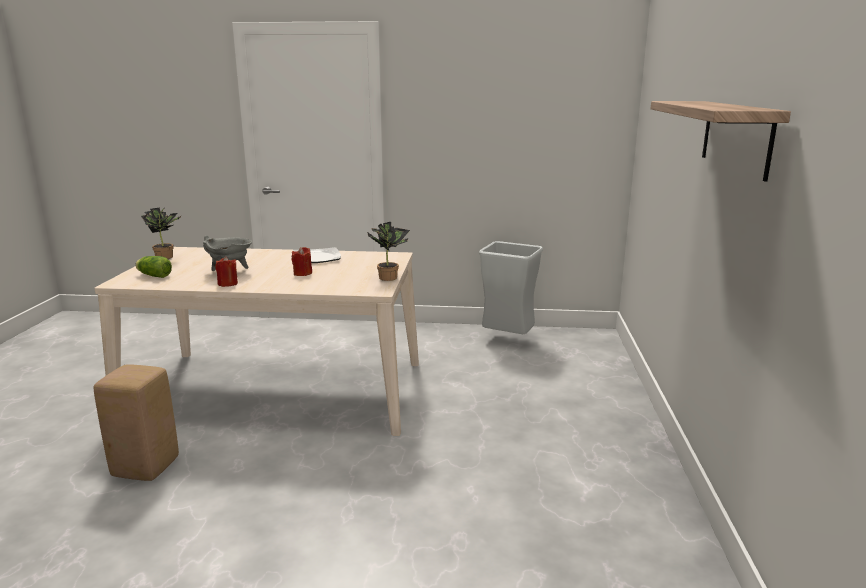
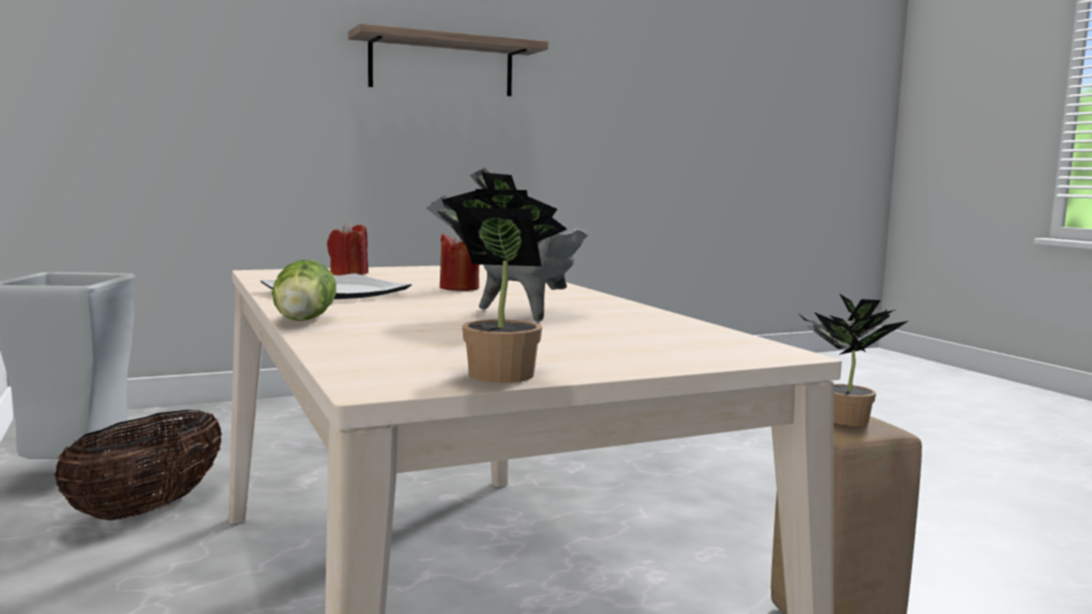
camera: 120 degrees left, 10 degrees down
lettuce [135,256,172,278] -> lettuce moved to [272,260,336,321]
red candle [215,256,238,287] -> red candle moved to [327,221,368,275]
potted plant [367,222,410,281] -> potted plant moved to [796,294,908,426]
none -> basket [54,410,222,521]

